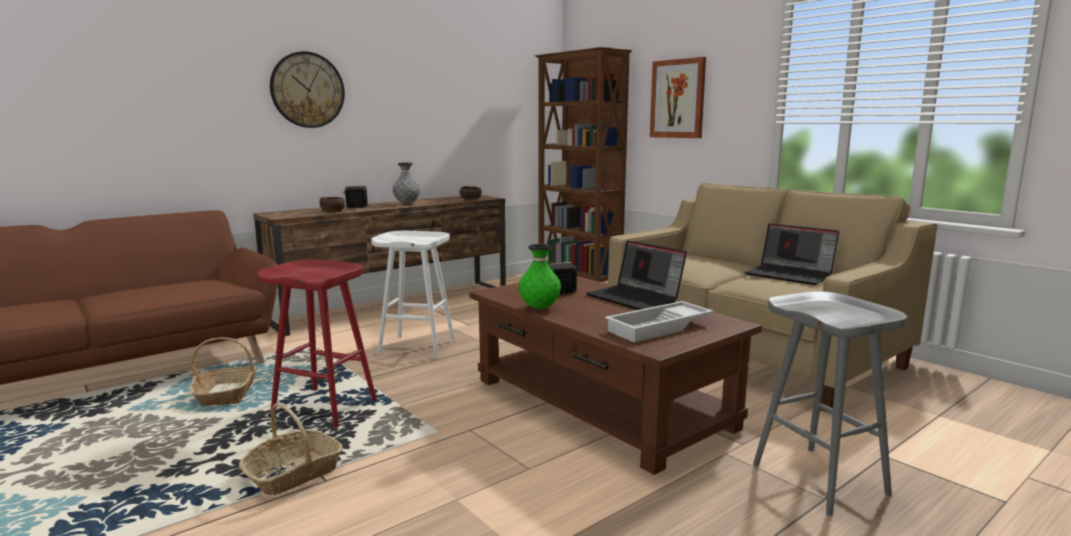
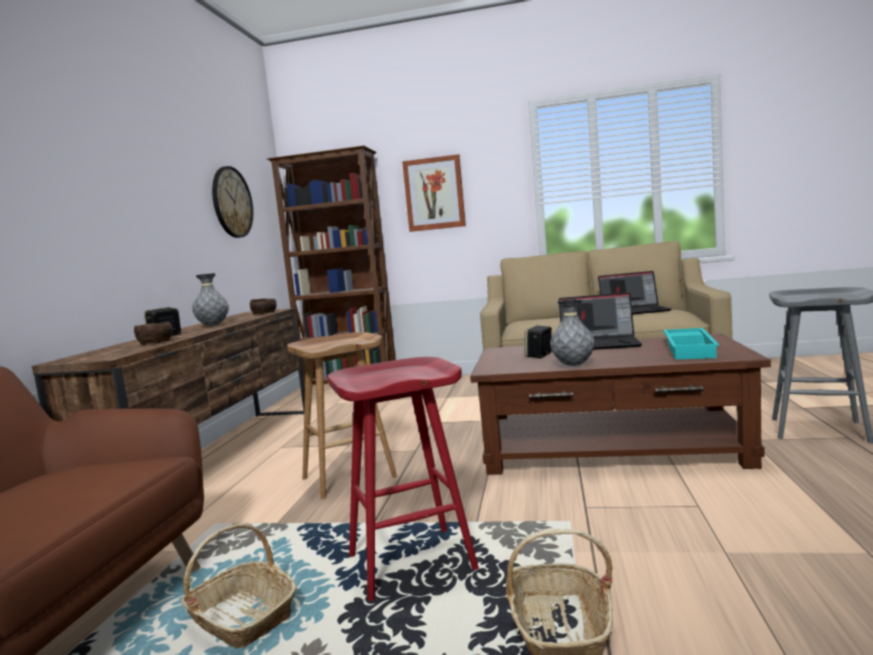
camera: 40 degrees left, 5 degrees down
wall clock [270,51,345,128] -> wall clock moved to [212,166,253,238]
white stool [371,231,455,358] -> brown stool [287,332,397,499]
green vase [519,244,561,309] -> grey vase [550,299,595,366]
white tray [605,301,714,343] -> turquoise tray [663,328,719,360]

